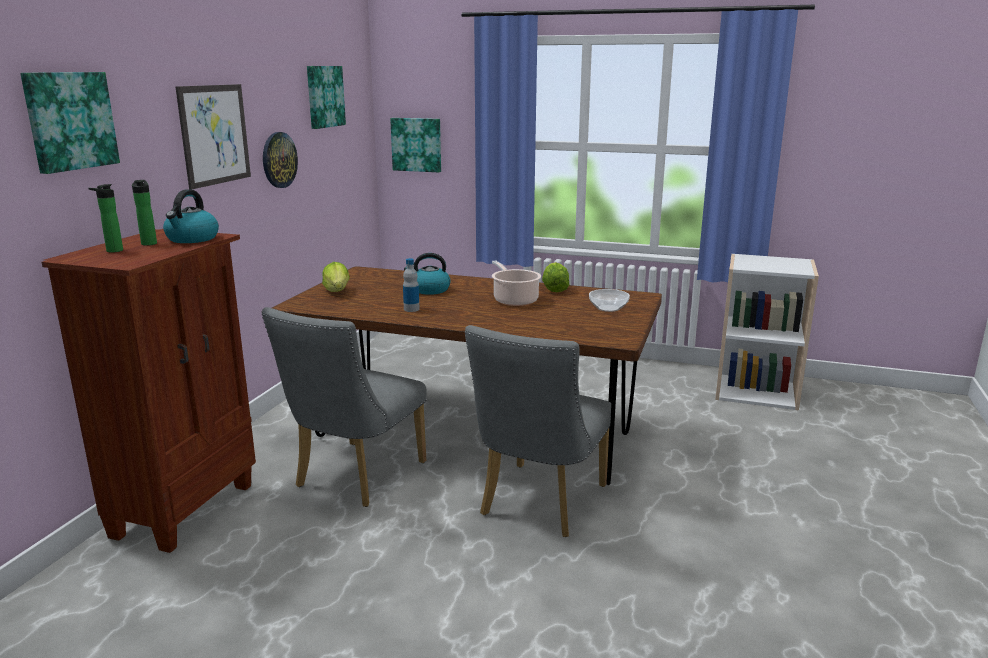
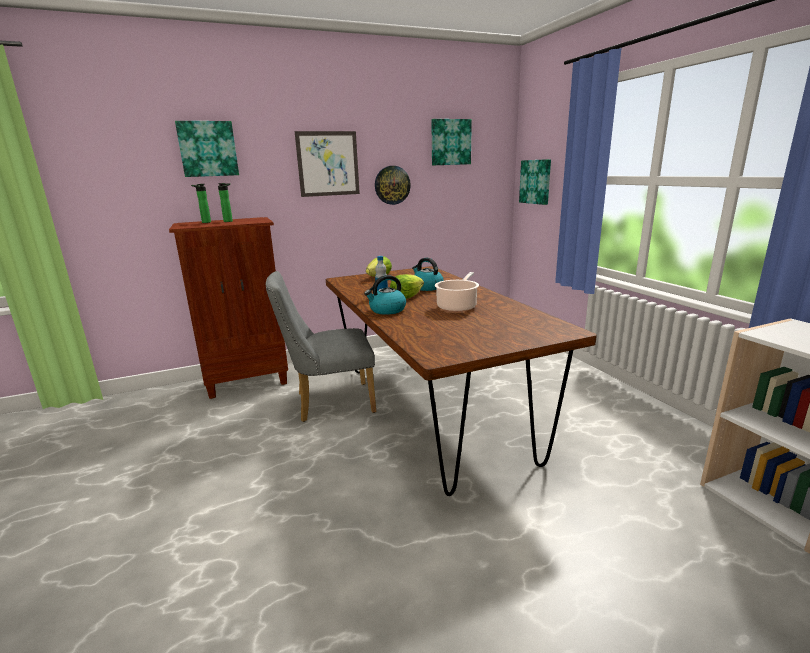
camera: 50 degrees right, 0 degrees up
kettle [163,189,219,243] -> kettle moved to [364,275,406,315]
grey chair [465,325,611,537] -> none
lettuce [542,262,570,292] -> lettuce moved to [390,274,424,299]
bowl [589,289,630,312] -> none

